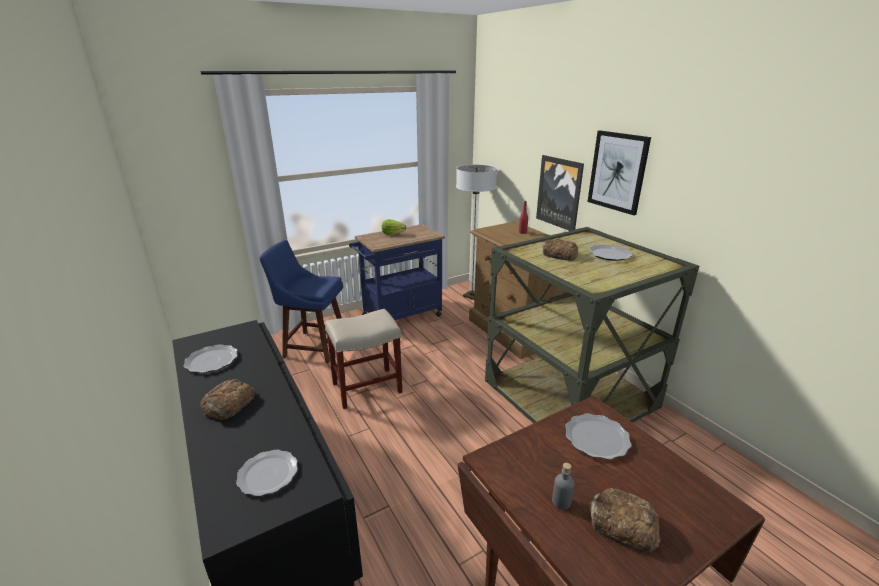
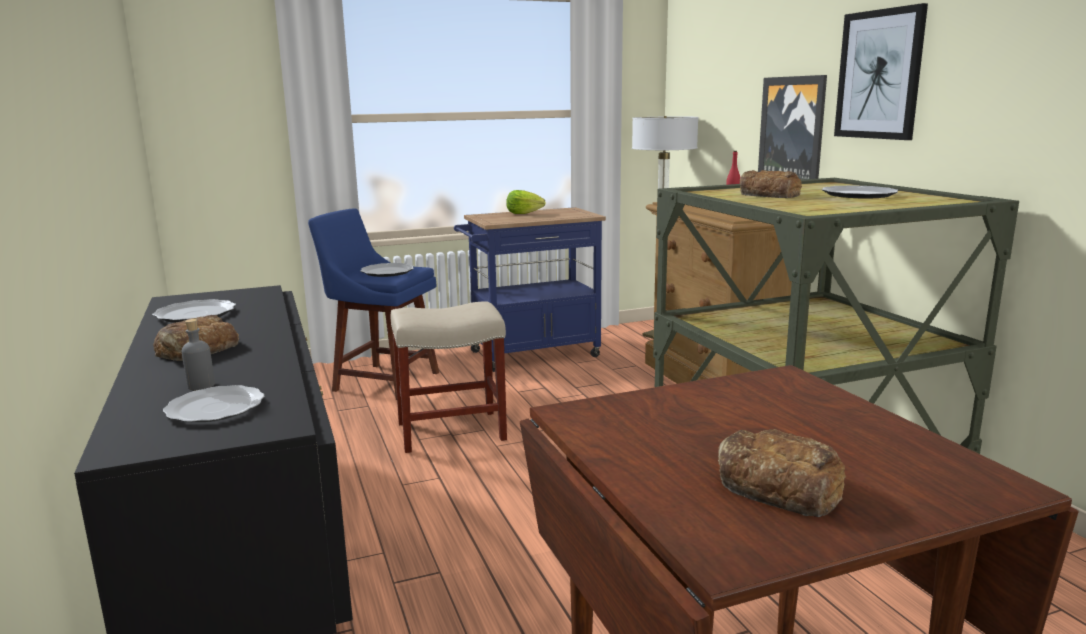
camera: 10 degrees right, 10 degrees down
grey bottle [552,463,574,510] -> grey bottle moved to [182,319,215,390]
plate [565,413,632,460] -> plate moved to [361,263,414,277]

